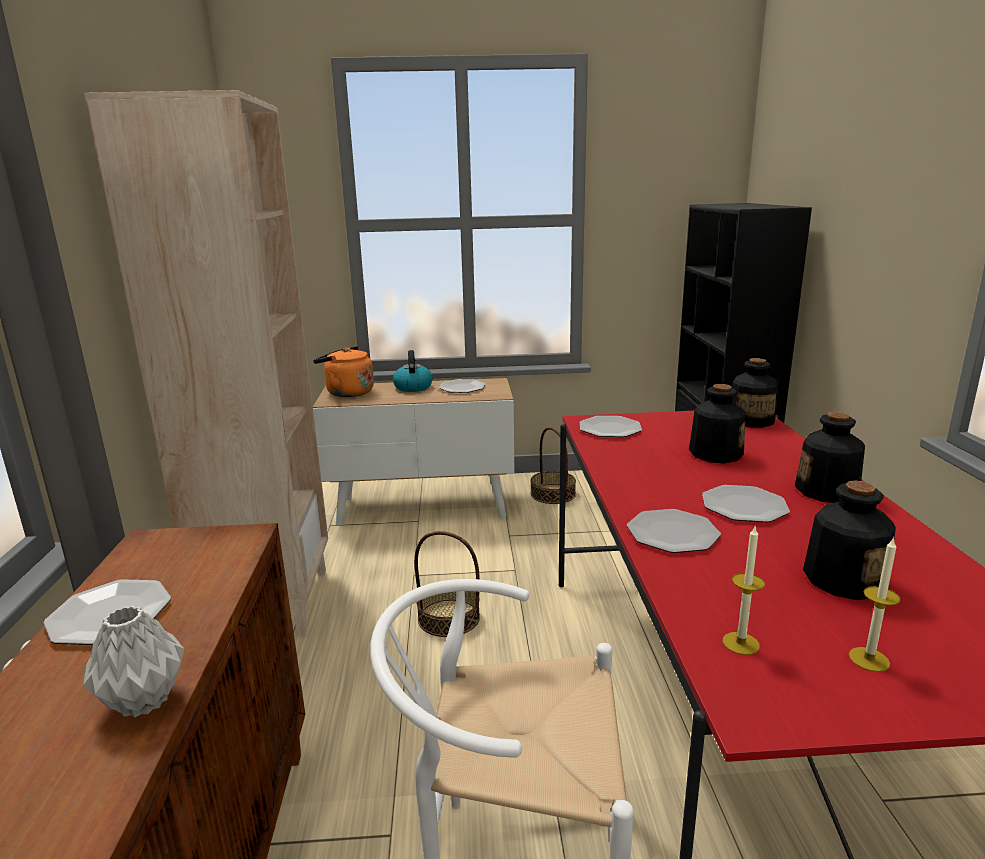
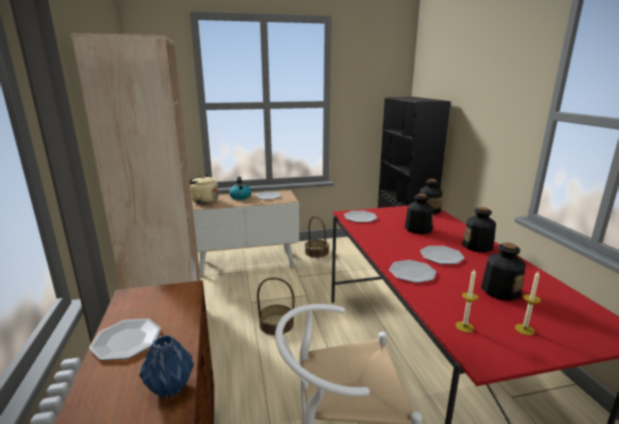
camera: 10 degrees left, 0 degrees up
grey vase [83,605,184,718] -> blue vase [139,335,194,398]
orange kettle [313,346,374,397] -> beige kettle [190,175,219,204]

